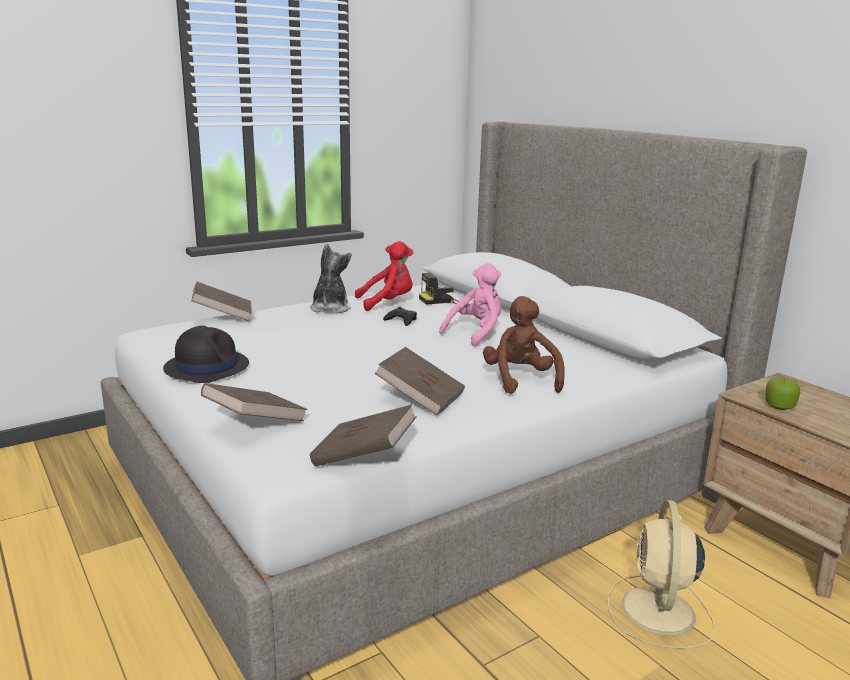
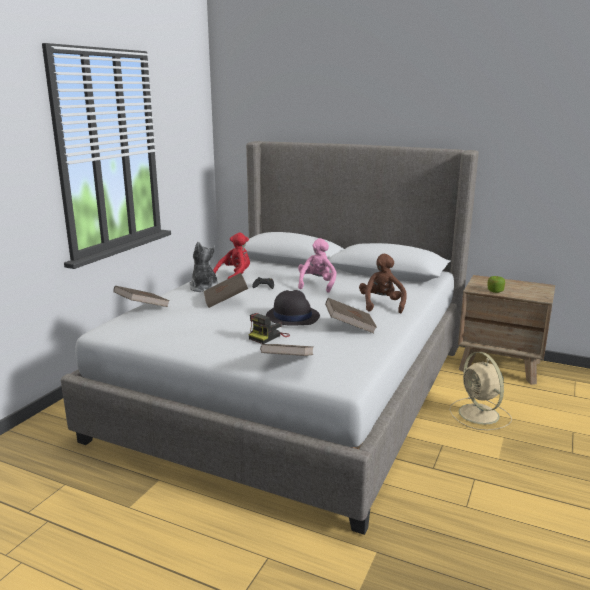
camera: 30 degrees left, 0 degrees up
black hat [163,326,249,383] -> black hat moved to [266,290,320,326]
brown book [310,405,417,466] -> brown book moved to [204,273,248,308]
camera [419,273,459,305] -> camera moved to [248,313,290,344]
brown plush toy [483,296,565,394] -> brown plush toy turned 45 degrees clockwise [359,254,407,313]

